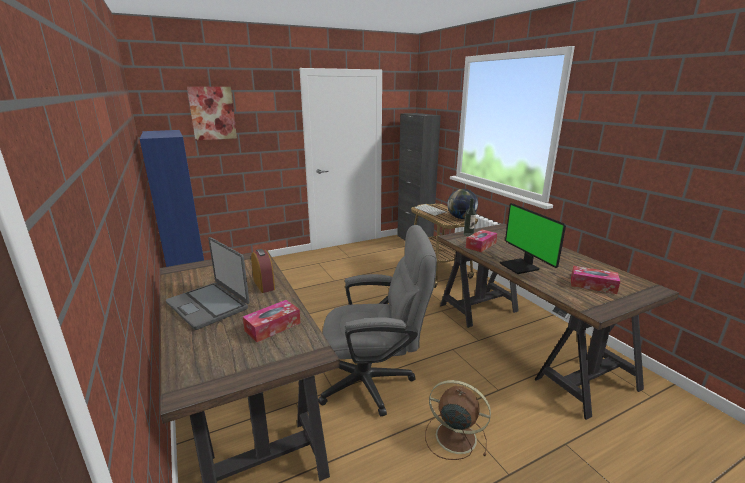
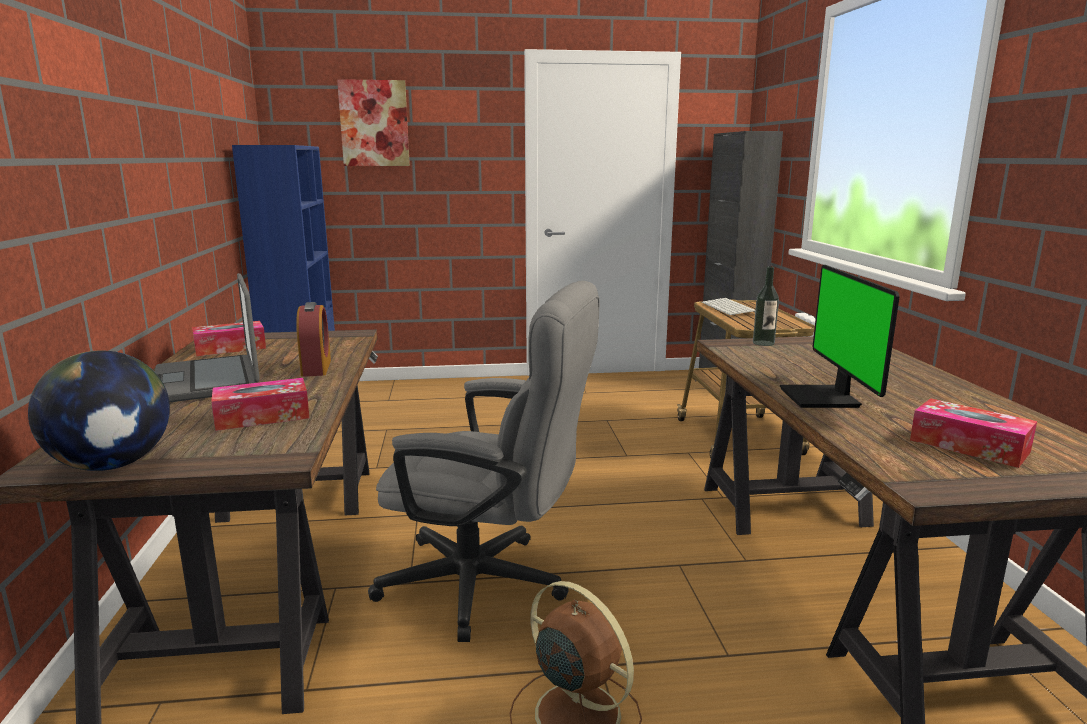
camera: 20 degrees right, 5 degrees down
globe [447,189,478,219] -> globe moved to [28,350,170,471]
tissue box [466,230,497,252] -> tissue box moved to [192,321,266,356]

